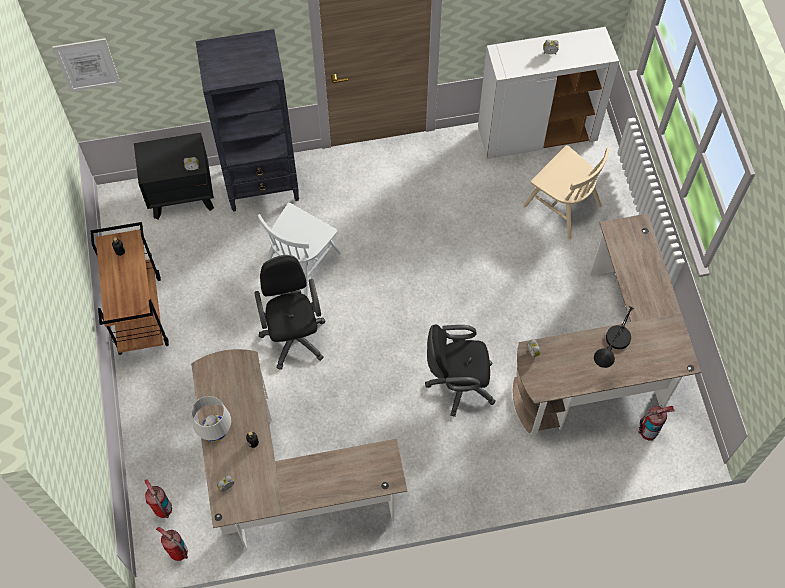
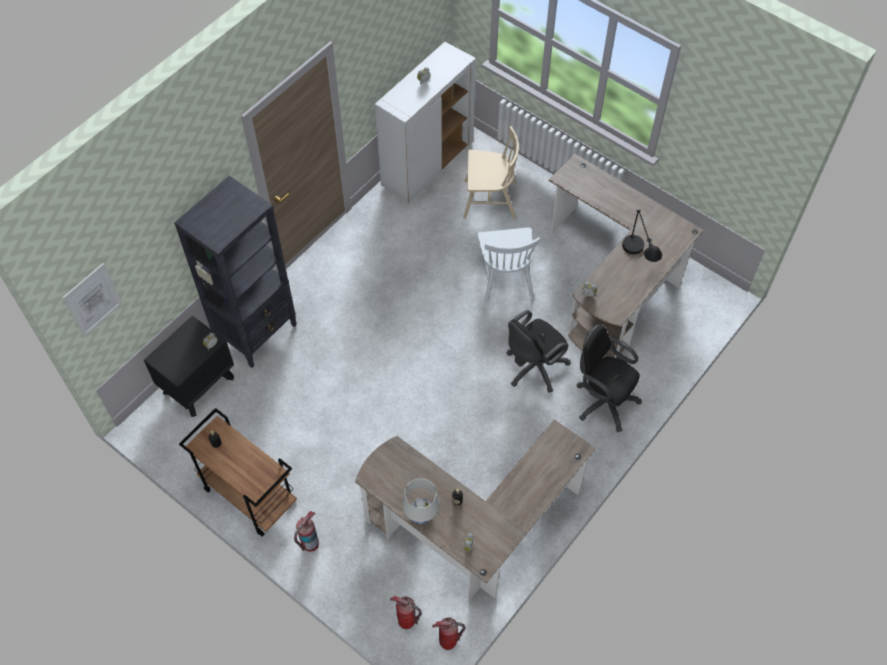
camera: 40 degrees left, 5 degrees down
black office chair [254,255,325,370] -> black office chair moved to [577,325,642,432]
white chair [258,203,341,296] -> white chair moved to [477,227,540,303]
fire extinguisher [638,405,675,440] -> fire extinguisher moved to [294,511,319,552]

